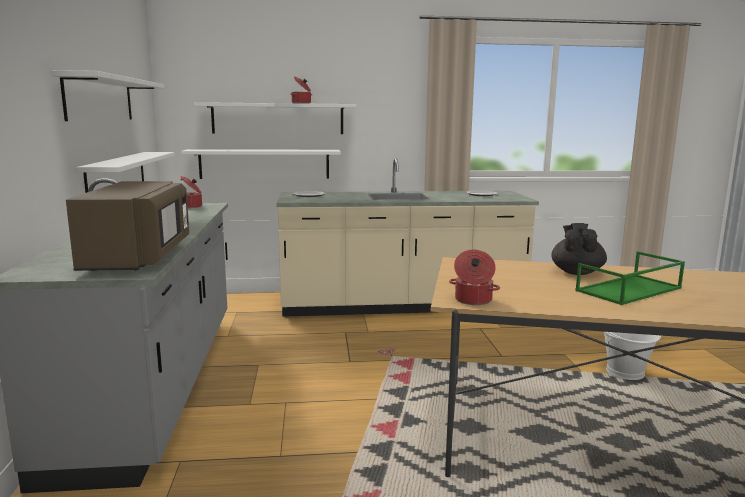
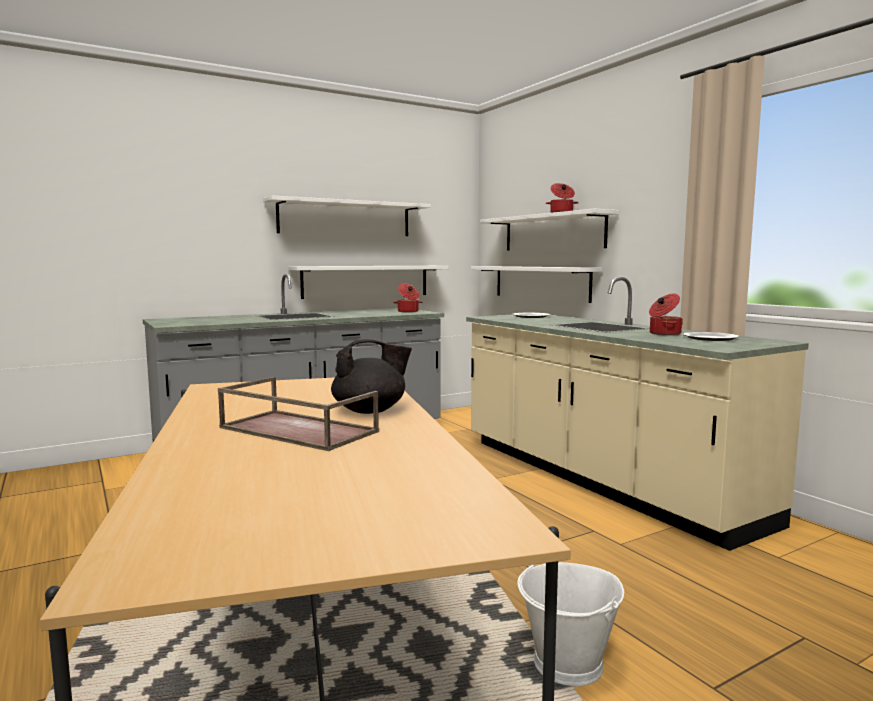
camera: 65 degrees right, 5 degrees down
brown microwave [66,181,189,271] -> none
cooking pot [449,250,500,305] -> cooking pot moved to [649,294,683,336]
green tray [575,251,685,305] -> brown tray [218,377,379,451]

